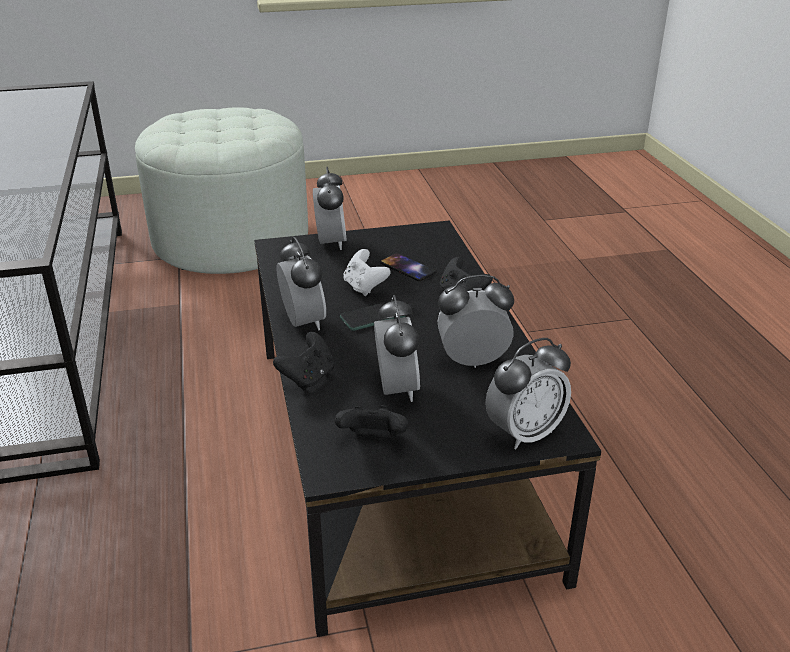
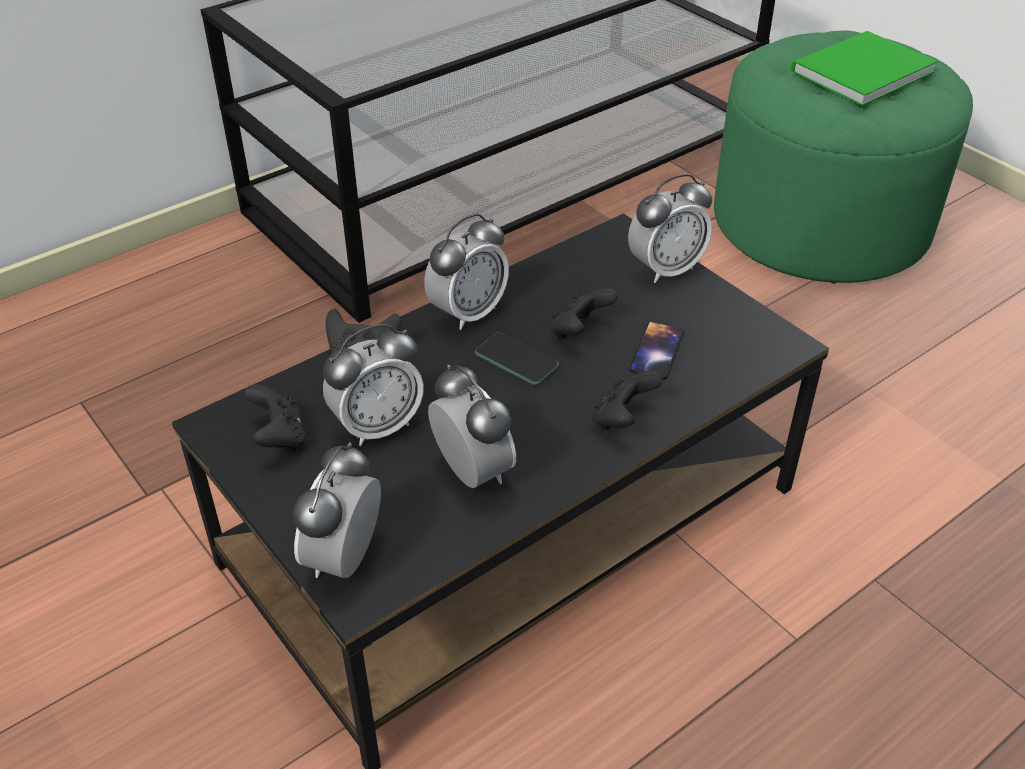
camera: 65 degrees right, 10 degrees up
white ottoman [135,107,308,274] -> green ottoman [714,30,973,284]
white game controller [343,249,391,296] -> black game controller [550,288,617,339]
alarm clock [485,338,571,449] -> alarm clock turned 75 degrees clockwise [293,442,381,578]
none -> green book [791,31,938,106]

